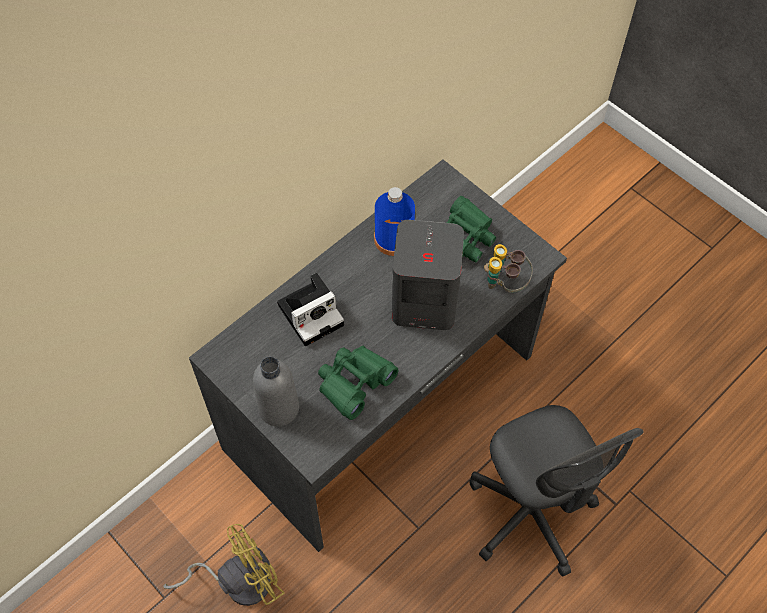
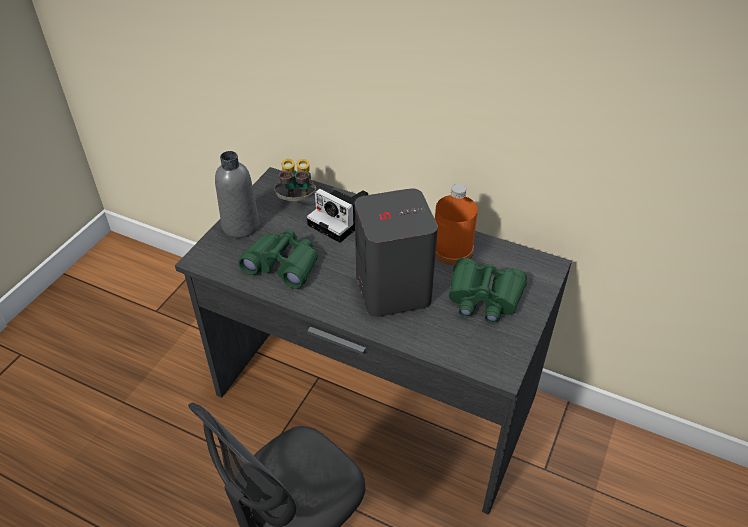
camera: 70 degrees right, 15 degrees down
yellow fan [163,524,285,606] -> none
blue bottle [374,187,415,256] -> orange bottle [435,184,478,265]
binoculars [484,244,533,293] -> binoculars moved to [274,159,316,201]

